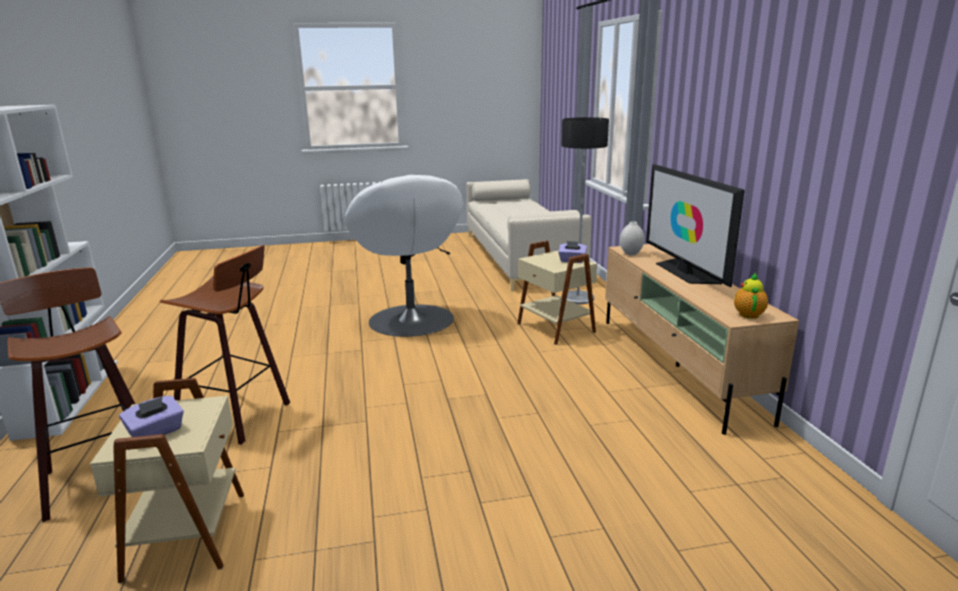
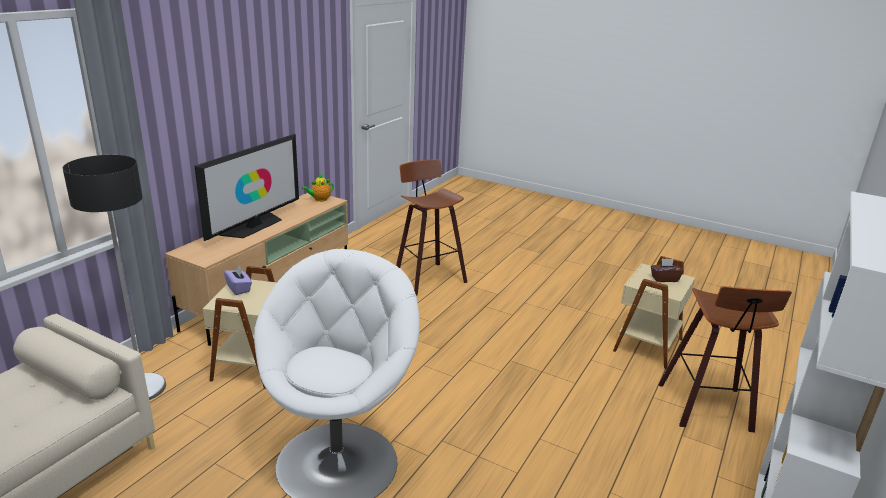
camera: 140 degrees left, 5 degrees up
purple tissue box [119,395,184,437] -> brown tissue box [651,259,684,282]
stool [160,245,290,445] -> stool moved to [396,159,467,296]
white vase [620,221,644,255] -> none

